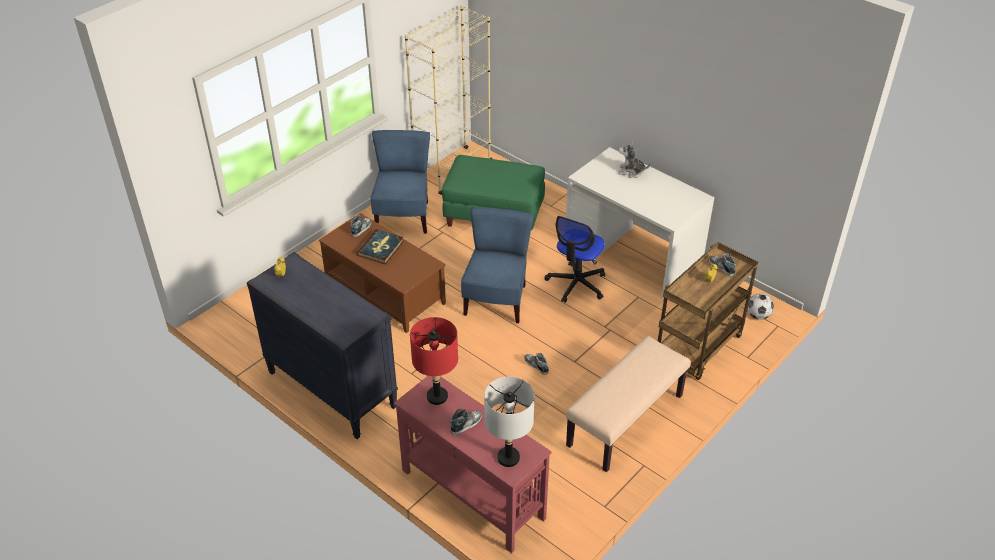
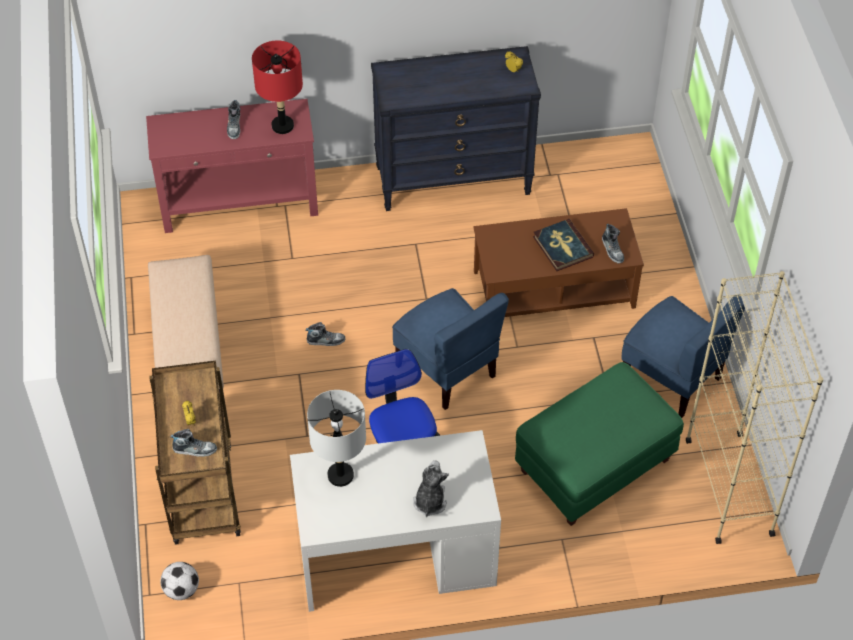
camera: 130 degrees right, 10 degrees up
grey table lamp [484,377,534,467] -> grey table lamp moved to [307,390,366,487]
plush toy [618,141,651,178] -> plush toy turned 45 degrees counterclockwise [413,460,449,517]

